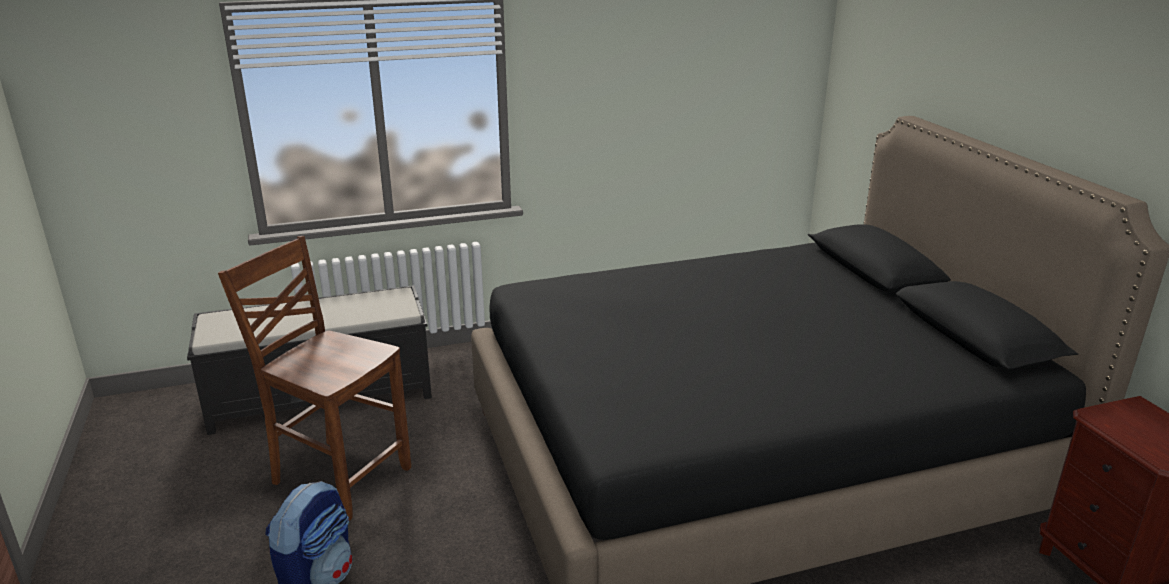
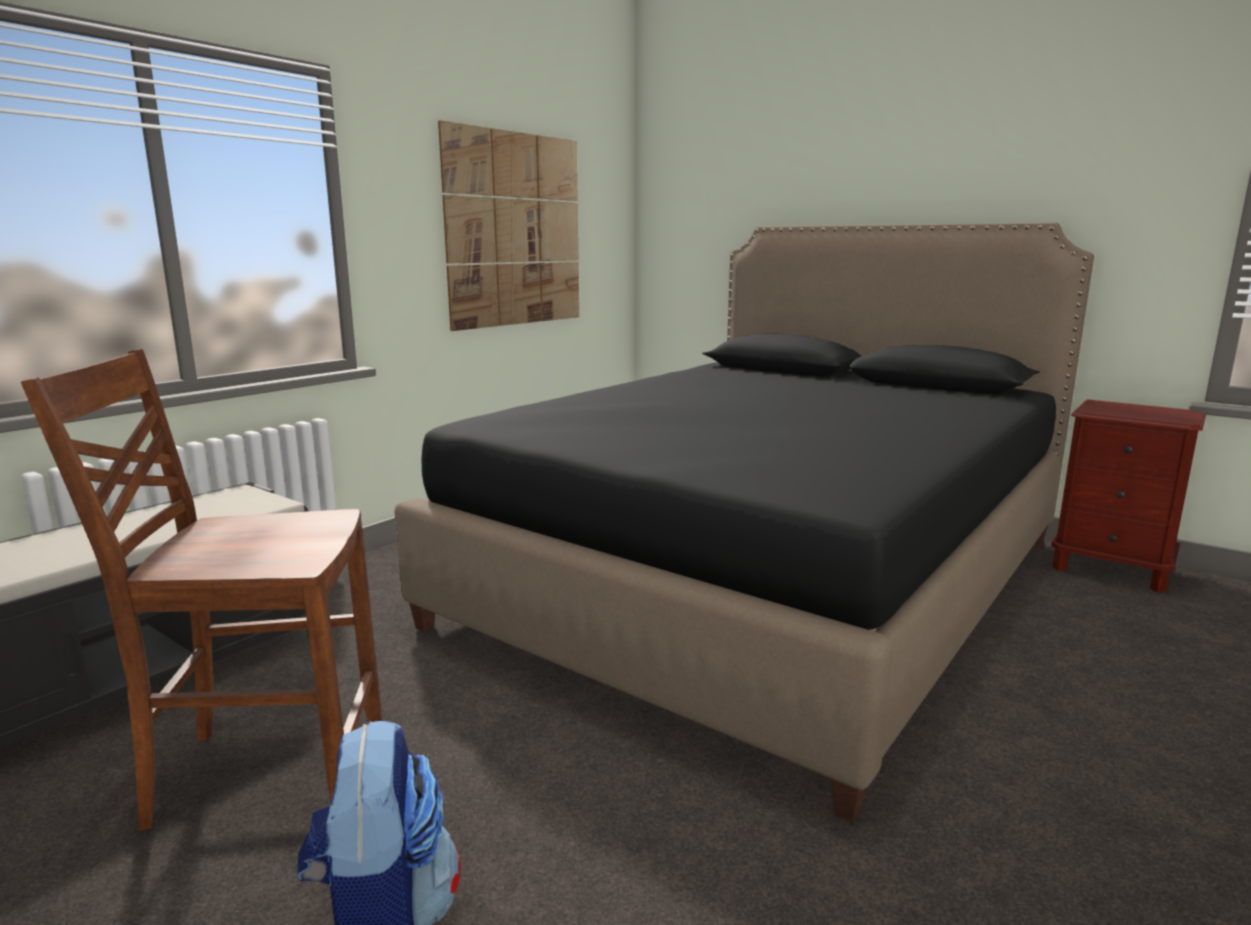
camera: 35 degrees left, 10 degrees down
none -> picture [438,120,579,331]

